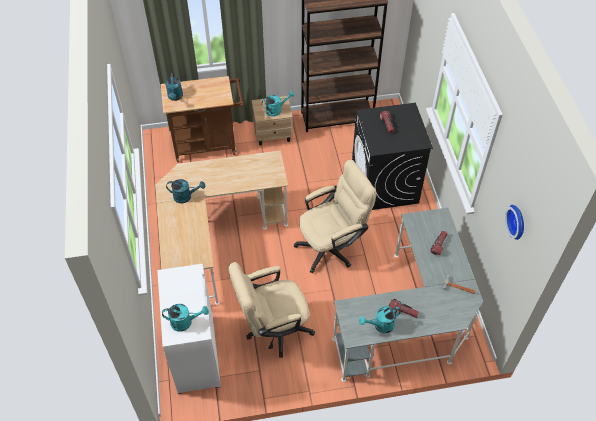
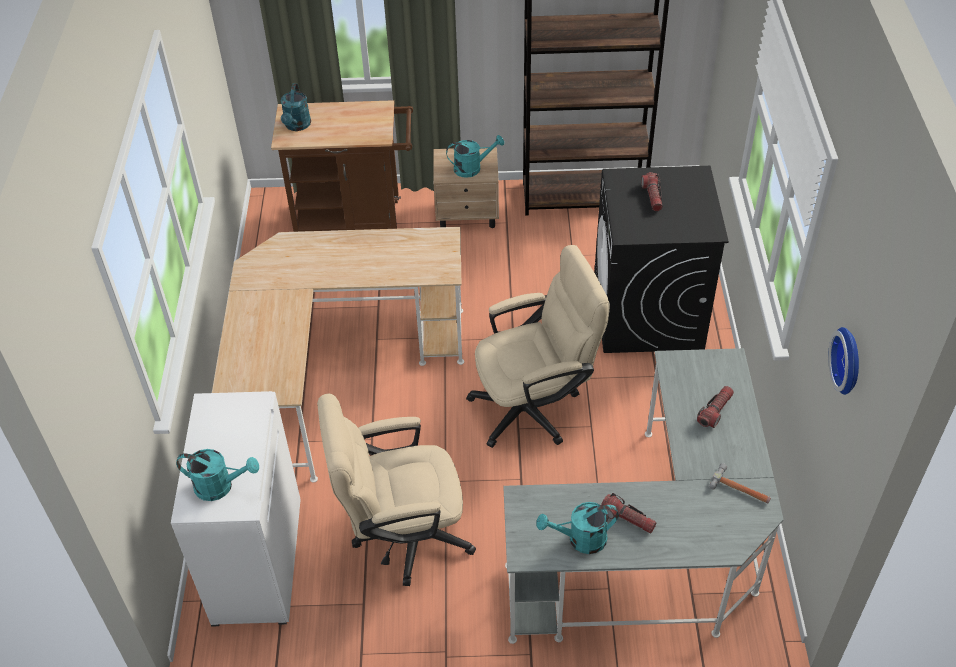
camera: 10 degrees right, 5 degrees down
turquoise watering can [166,179,205,203] -> none

